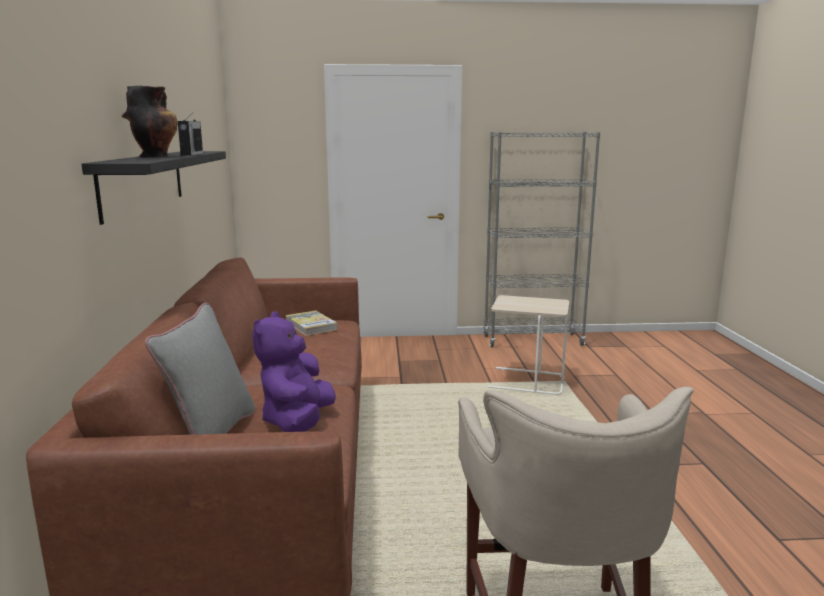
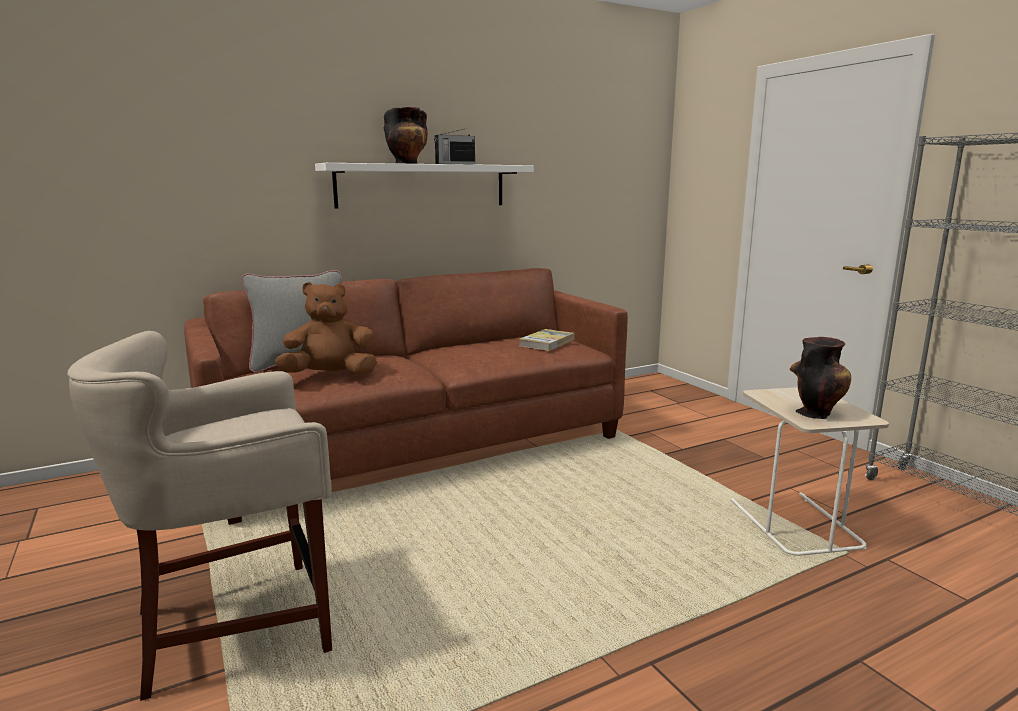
camera: 65 degrees right, 0 degrees up
black shelf [82,151,226,225] -> white shelf [315,163,534,208]
purple plush toy [252,311,336,432] -> brown plush toy [275,282,377,375]
none -> vase [790,337,851,419]

